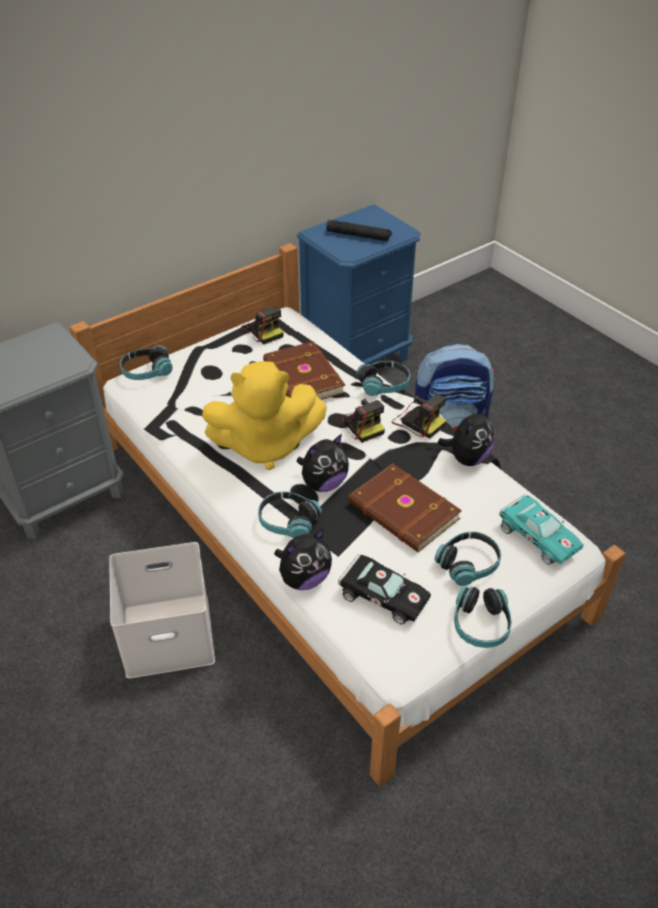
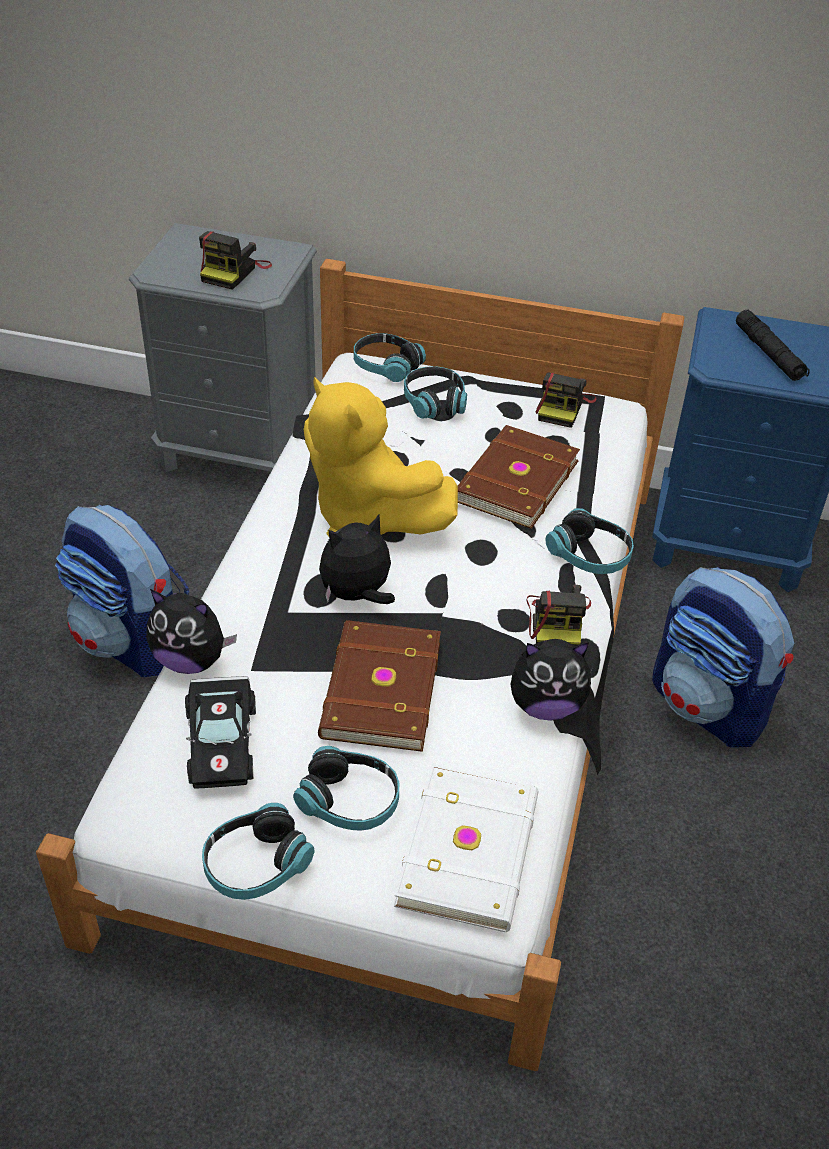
camera: 50 degrees right, 0 degrees up
white storage box [109,542,215,679] -> backpack [55,505,189,677]
headphones [258,492,322,538] -> headphones moved to [404,366,467,419]
plush toy [296,434,349,492] -> plush toy turned 135 degrees clockwise [319,515,395,604]
camera [336,399,385,443] -> camera moved to [199,231,272,290]
turquoise toy car [499,494,584,565] -> white book [394,764,538,932]

